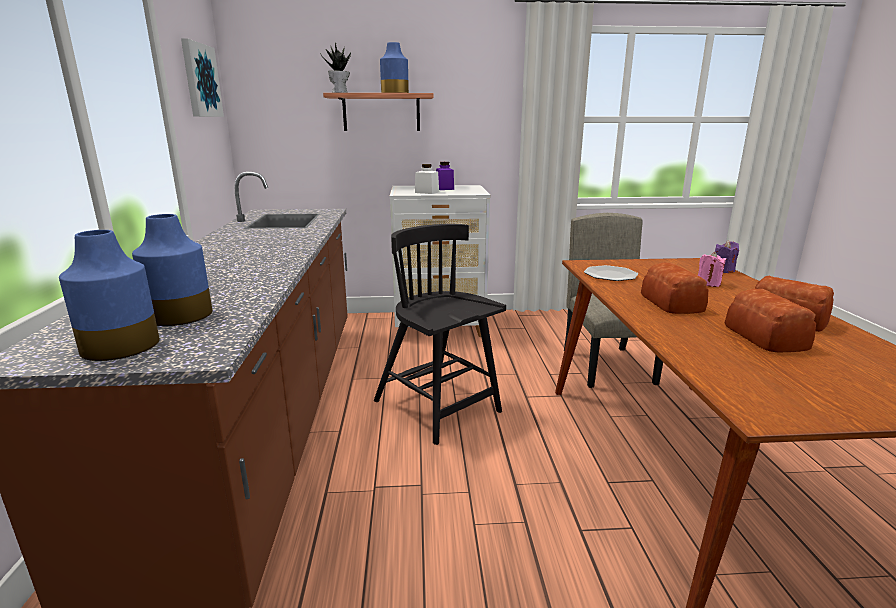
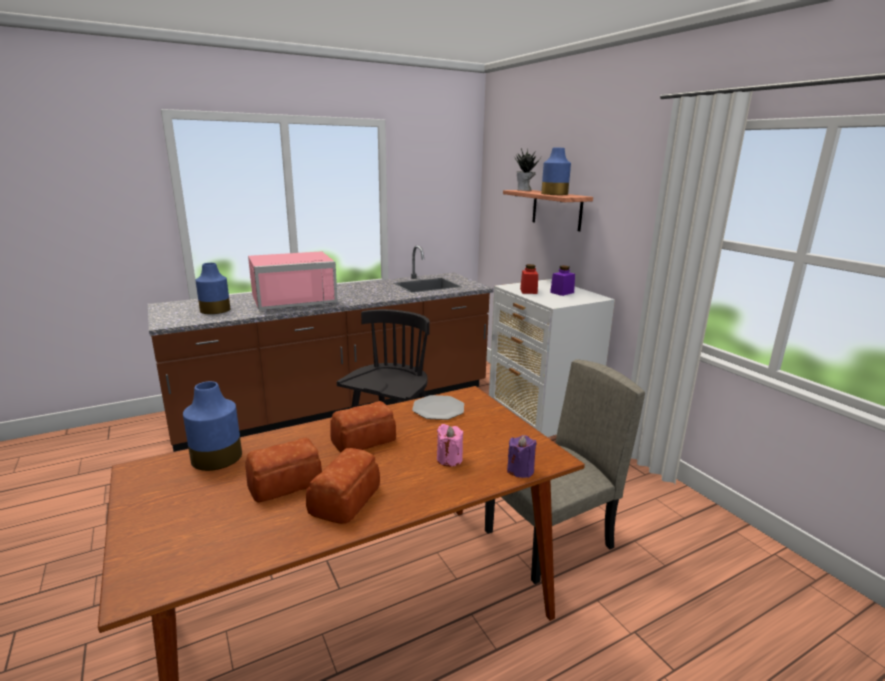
camera: 65 degrees right, 0 degrees up
blue vase [59,230,160,361] -> blue vase moved to [183,381,242,471]
picture [181,38,224,117] -> none
white jar [415,164,439,194] -> red jar [520,264,538,294]
none -> pink microwave [248,251,338,310]

